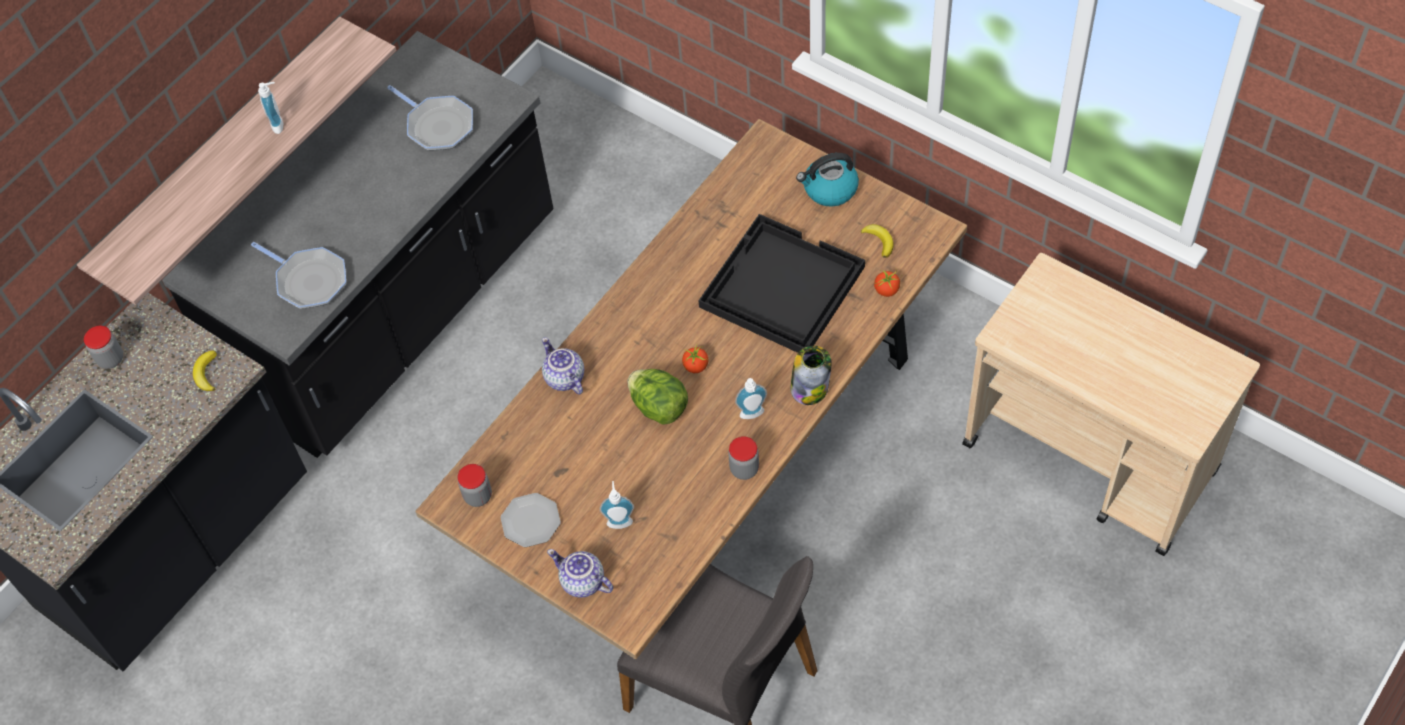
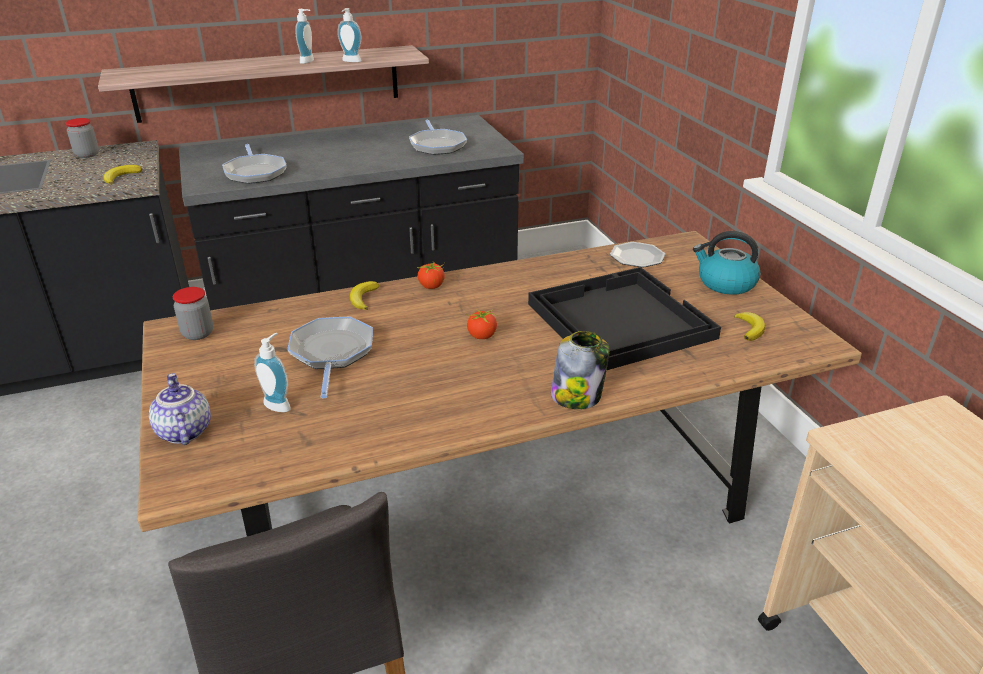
camera: 30 degrees right, 25 degrees down
plate [501,493,561,547] -> plate moved to [610,242,665,267]
teapot [542,337,584,395] -> banana [350,281,379,310]
lettuce [628,369,688,425] -> none
jar [728,436,759,480] -> none
soap dispenser [735,378,767,419] -> soap dispenser moved to [337,8,362,62]
tomato [874,268,900,297] -> tomato moved to [417,261,445,289]
none -> frying pan [288,317,373,398]

